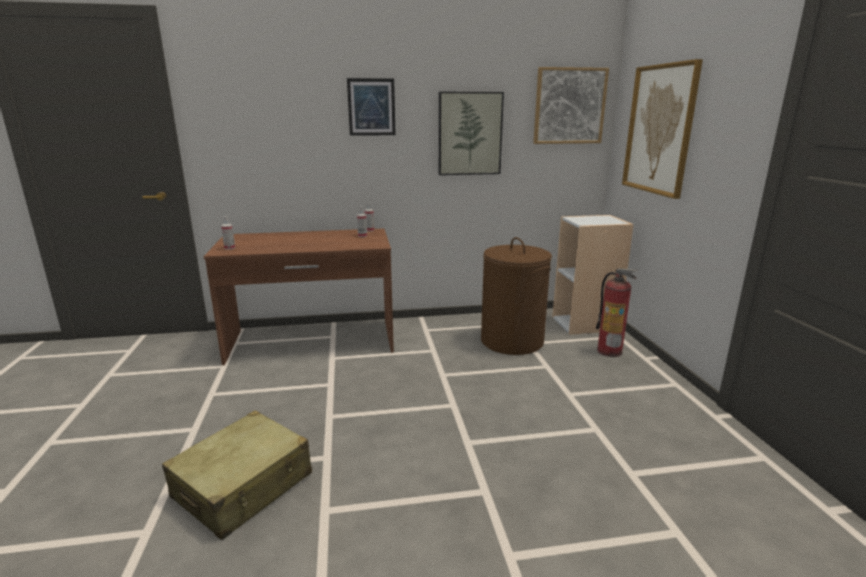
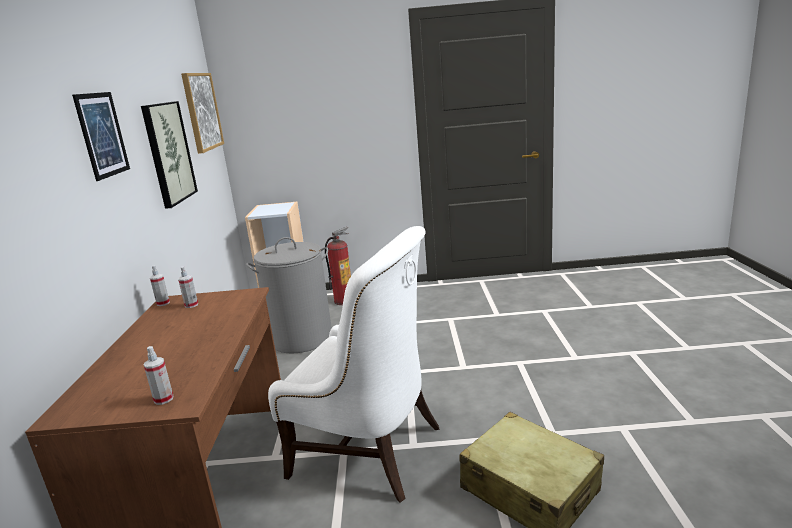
camera: 80 degrees left, 0 degrees up
brown laundry basket [481,237,552,355] -> grey laundry basket [246,237,332,354]
picture [622,59,703,199] -> none
none -> white chair [268,226,439,503]

